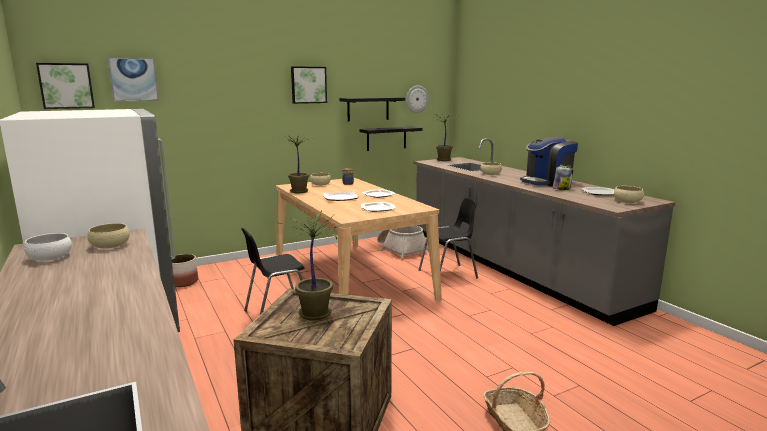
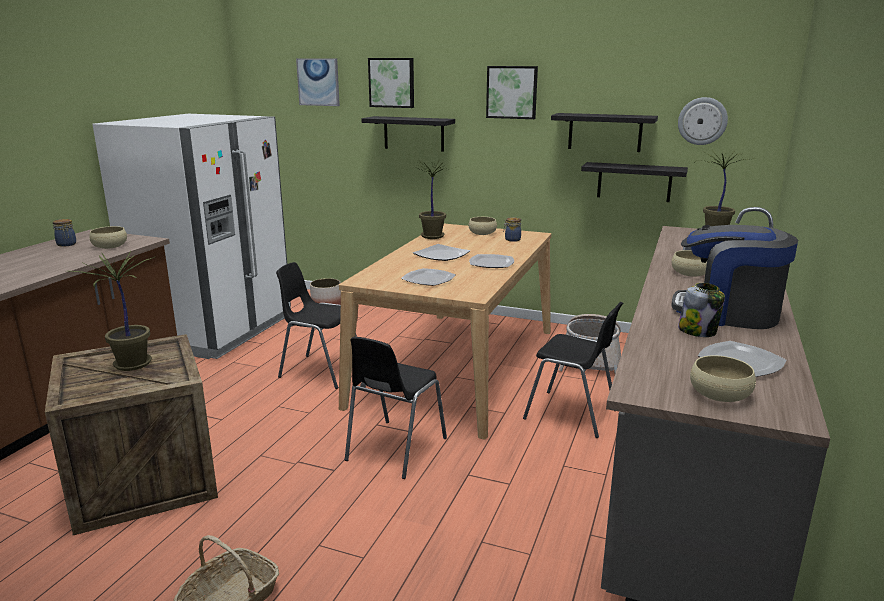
camera: 50 degrees right, 5 degrees up
white bowl [24,233,72,261] -> jar [53,219,76,247]
picture [36,63,95,109] -> picture moved to [368,58,414,108]
none -> black chair [345,337,447,479]
none -> black shelf [361,116,455,152]

